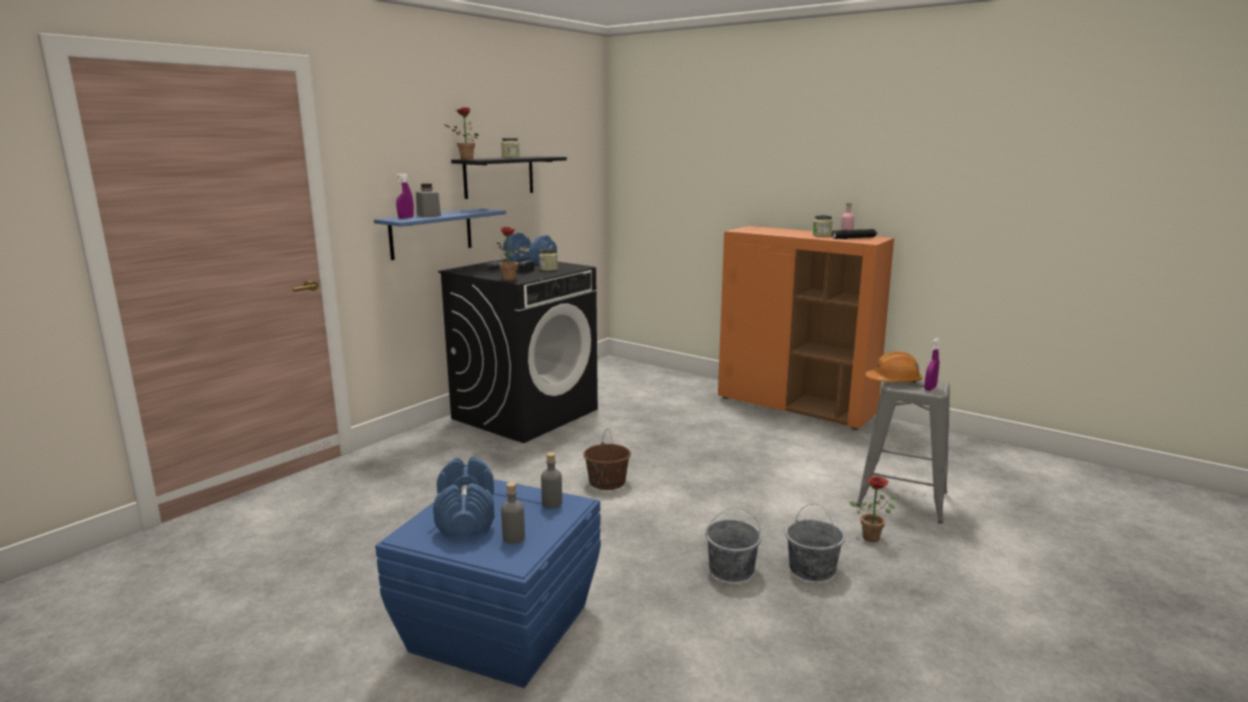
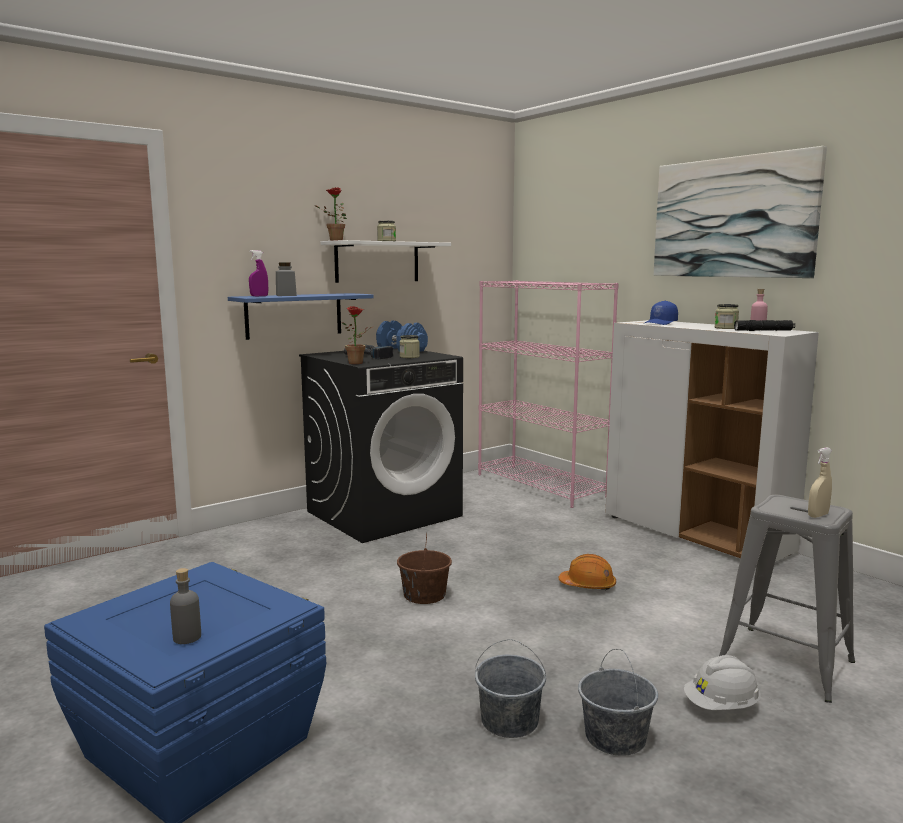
camera: 15 degrees right, 5 degrees down
blue dumbbell [433,457,494,536] -> none
black shelf [451,156,567,199] -> white shelf [321,240,451,283]
grey bottle [541,452,562,508] -> none
orange cabinet [718,226,894,430] -> white cabinet [605,320,819,562]
potted plant [849,476,899,542] -> white hard hat [684,655,761,710]
orange hard hat [865,351,922,383] -> orange hard hat moved to [559,554,616,590]
purple spray bottle [924,338,940,391] -> beige spray bottle [808,447,832,518]
none -> pink bookcase [478,280,619,508]
none -> blue cap [645,301,678,325]
none -> picture [654,146,827,278]

